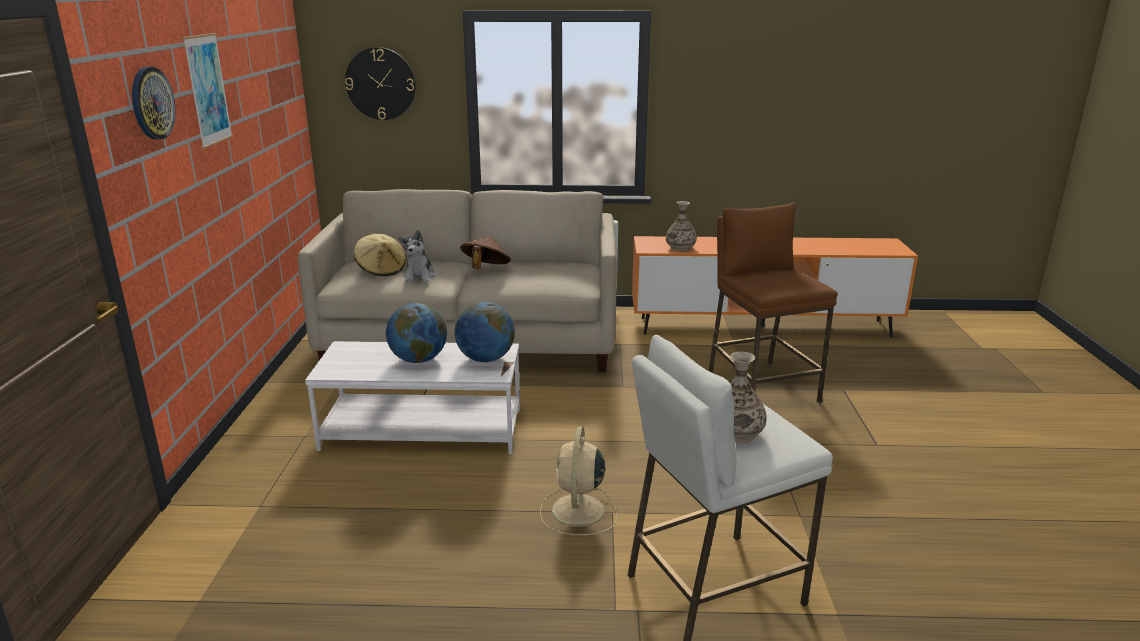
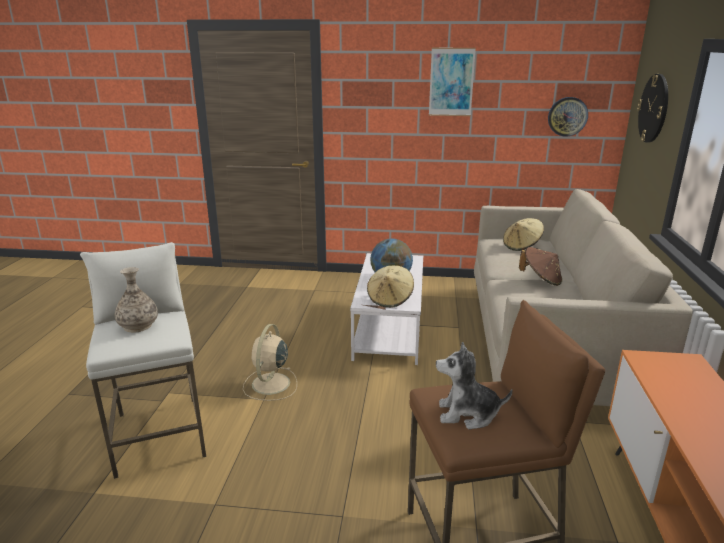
camera: 95 degrees right, 0 degrees up
wall clock [132,67,175,140] -> wall clock moved to [548,97,588,137]
plush toy [399,230,436,283] -> plush toy moved to [436,342,513,429]
globe [455,302,515,362] -> beige hat [367,265,414,308]
beige fan [540,426,617,535] -> beige fan turned 90 degrees counterclockwise [243,324,297,401]
vase [666,201,697,251] -> none

